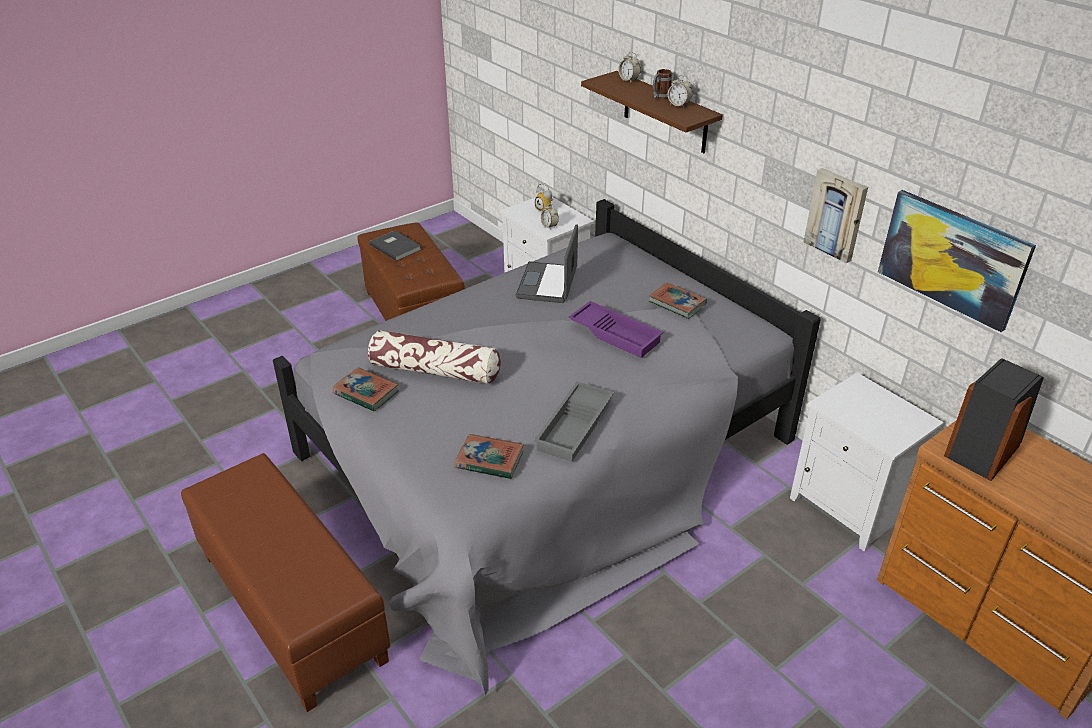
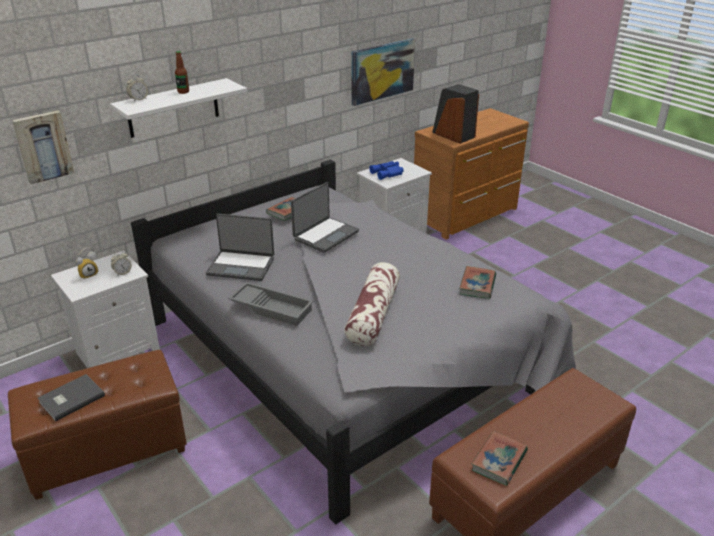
camera: 90 degrees left, 5 degrees down
book [332,367,399,412] -> book moved to [472,431,528,486]
grey tray [534,381,614,462] -> grey tray moved to [228,282,314,326]
purple tray [568,301,663,358] -> laptop [291,182,359,253]
brown shelf [581,71,723,153] -> white shelf [110,78,247,138]
mug [653,69,672,99] -> bottle [175,51,189,94]
alarm clock [668,75,692,108] -> none
picture [804,168,868,263] -> picture moved to [12,110,74,184]
none -> blue binoculars [369,161,404,180]

